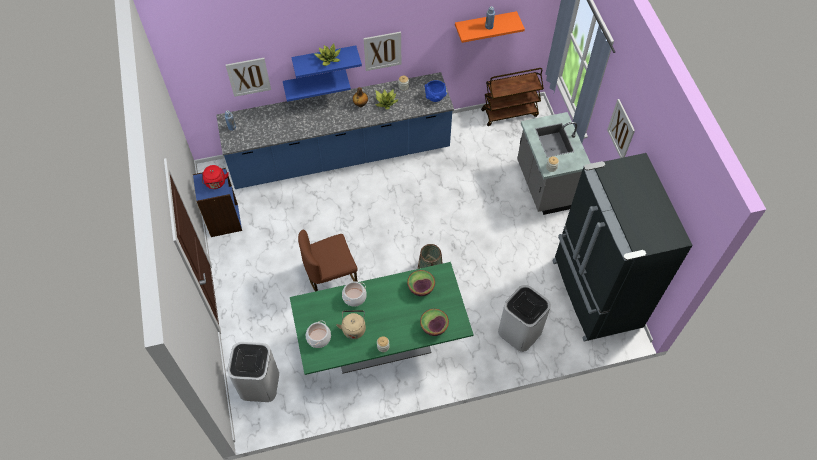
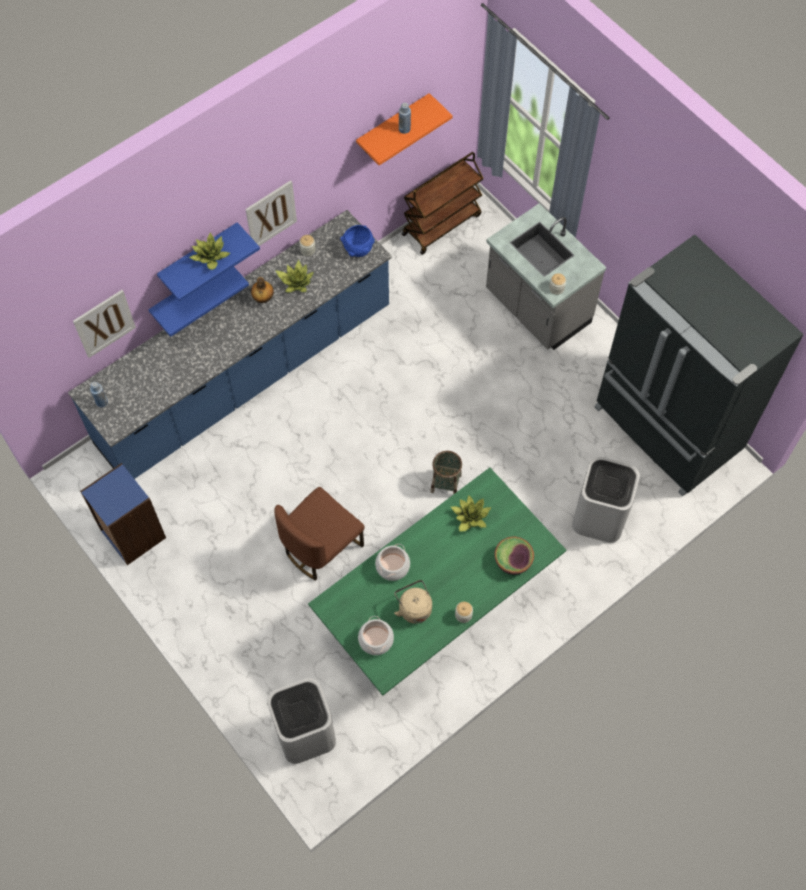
camera: 25 degrees left, 5 degrees up
red kettle [202,165,229,189] -> none
bowl [407,270,435,296] -> potted plant [451,495,491,532]
picture [607,99,635,158] -> none

